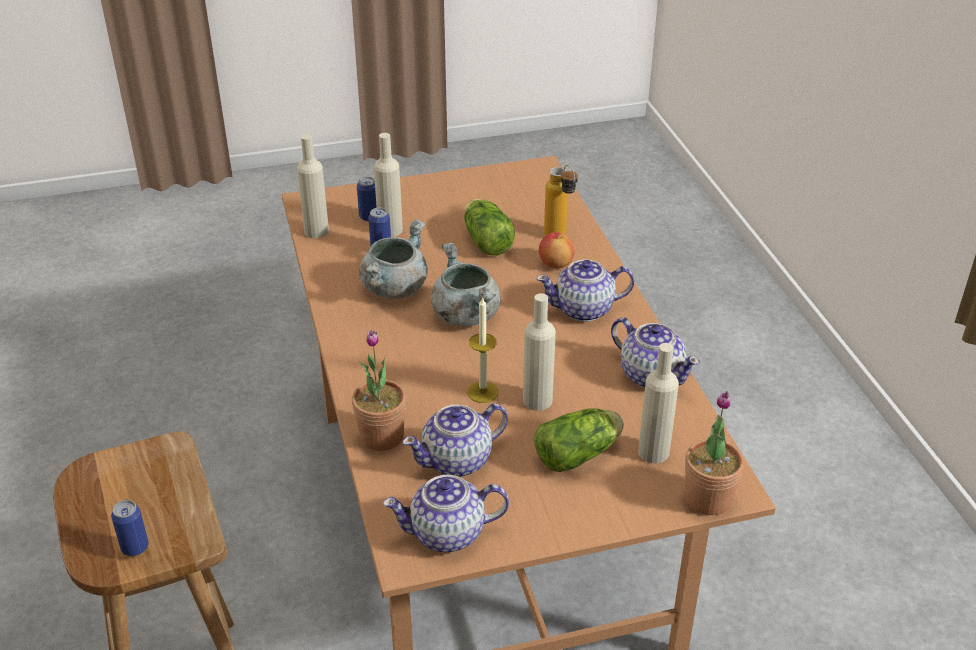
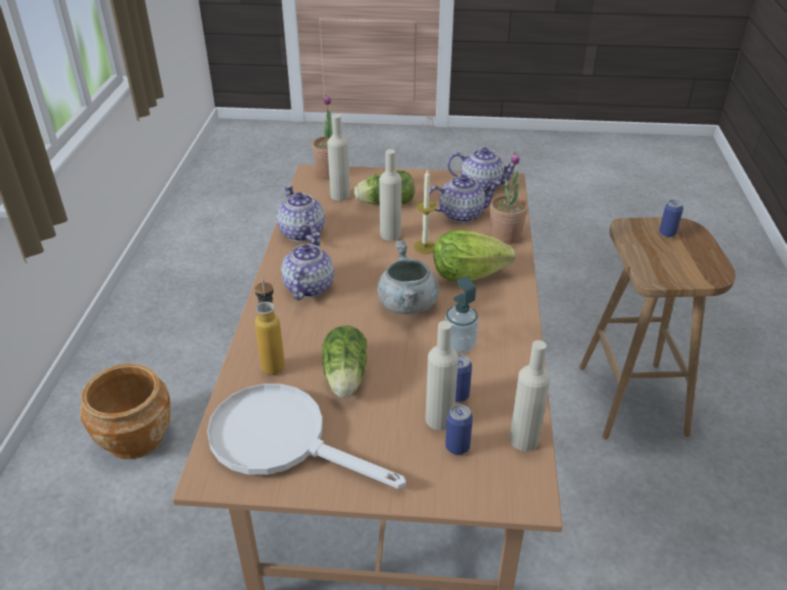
camera: 160 degrees left, 0 degrees up
grey cooking pot [359,219,428,299] -> soap dispenser [445,276,478,353]
teapot [536,260,635,322] -> teapot turned 90 degrees counterclockwise [281,232,334,300]
apple [539,232,575,268] -> none
none -> brown planter [80,363,170,459]
none -> white frying pan [207,384,406,489]
none -> lettuce [434,230,516,282]

